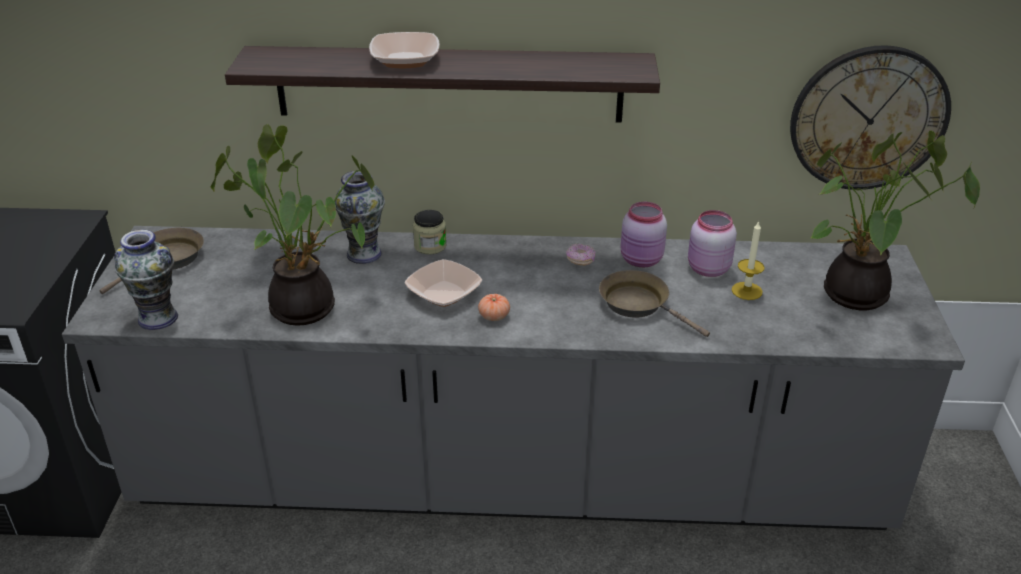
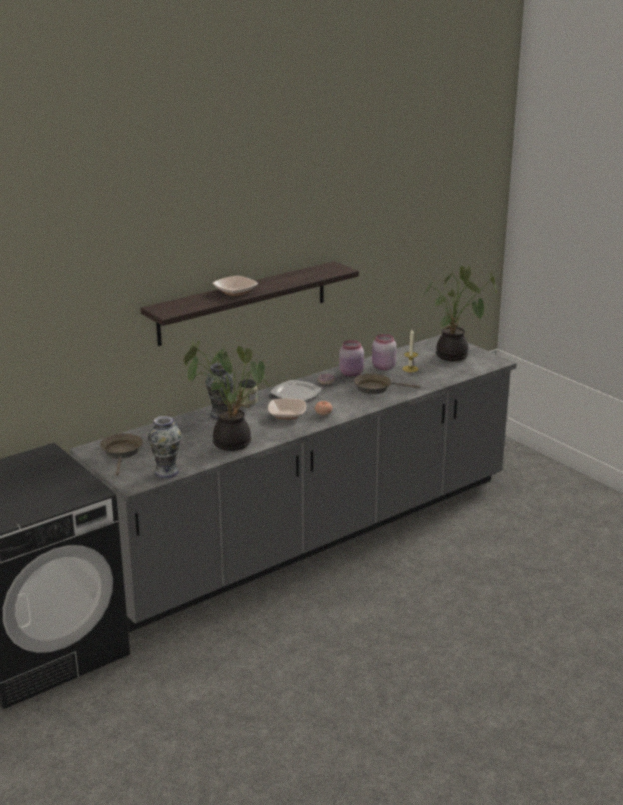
camera: 40 degrees left, 10 degrees down
wall clock [790,45,951,190] -> none
none -> plate [270,380,322,401]

